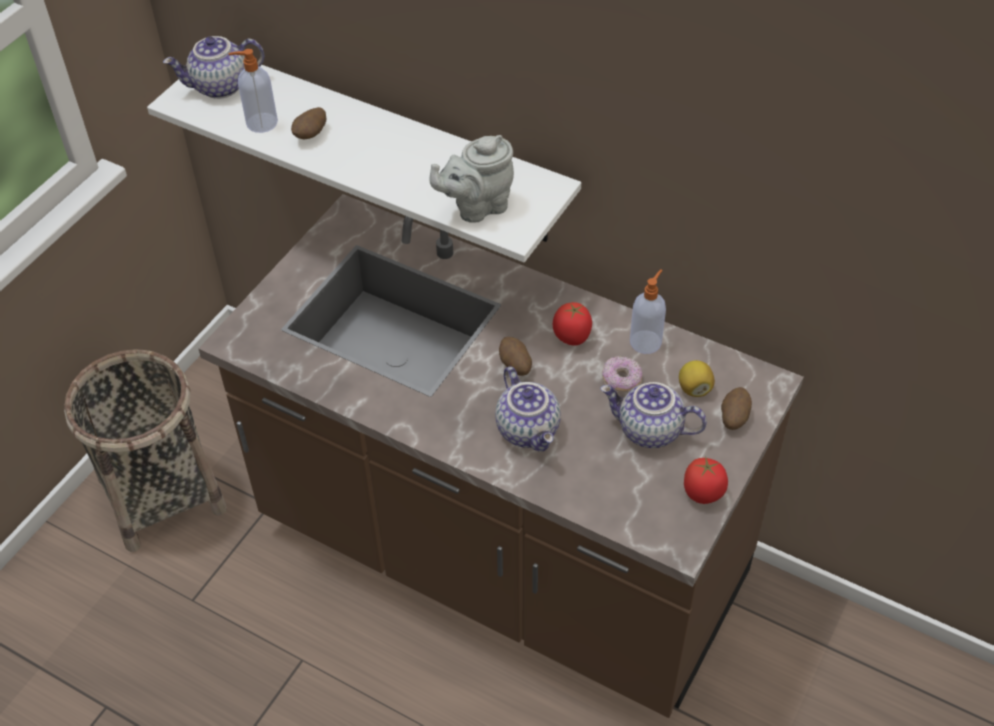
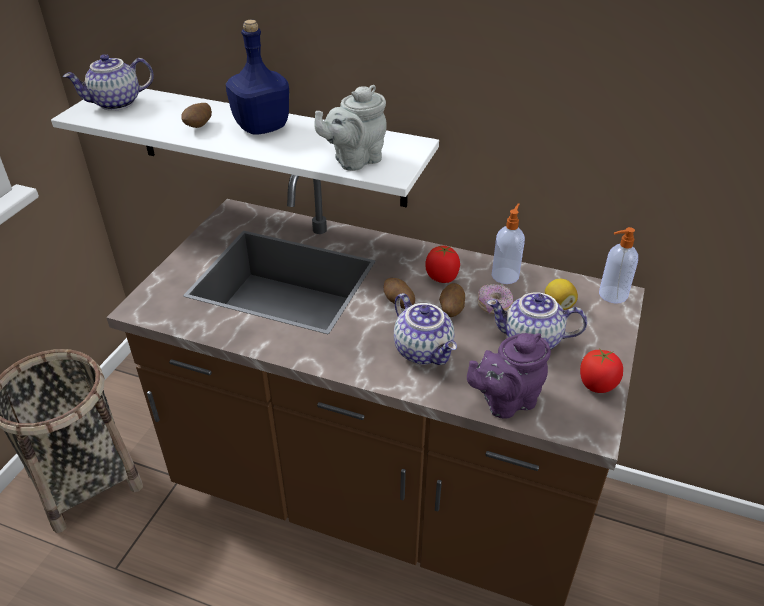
camera: 10 degrees left, 10 degrees down
soap dispenser [229,49,278,133] -> soap dispenser moved to [599,227,638,304]
potato [721,387,752,430] -> potato moved to [439,283,465,317]
none -> blue bottle [226,20,289,135]
none -> purple teapot [467,333,551,419]

